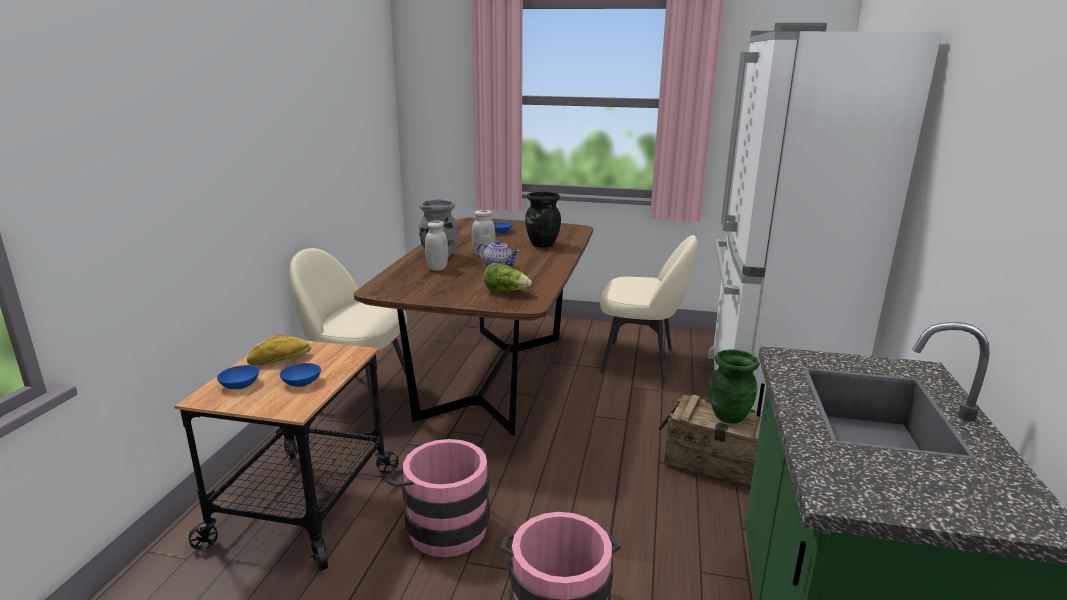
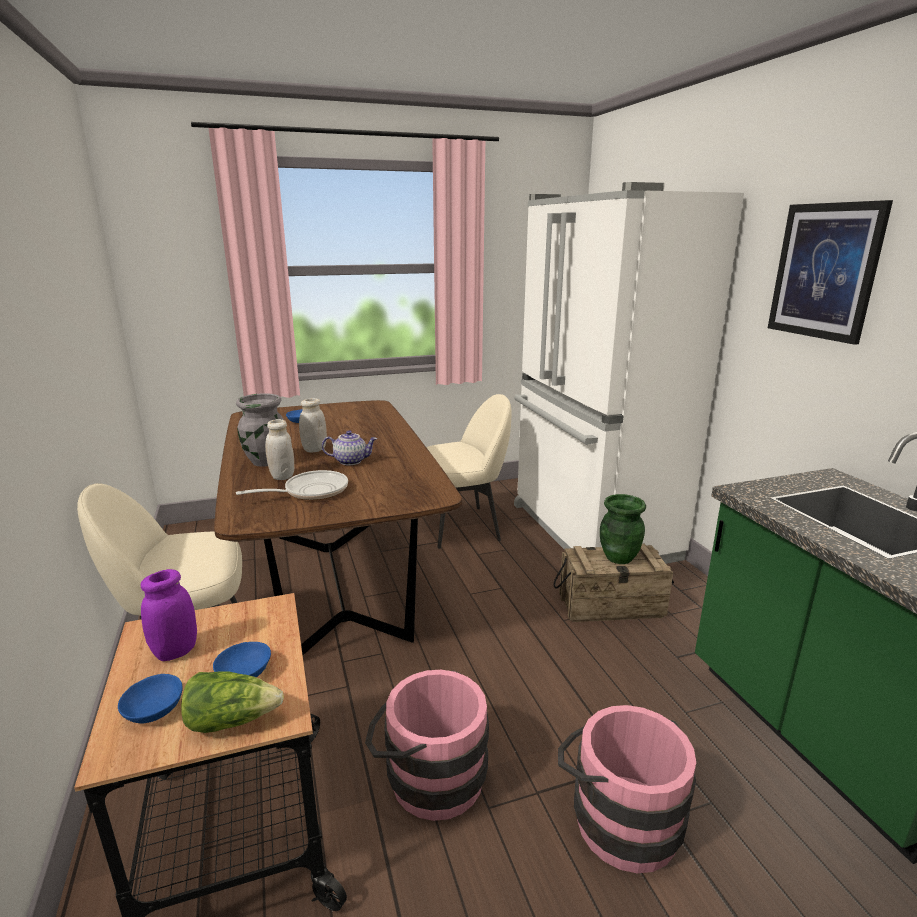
camera: 30 degrees left, 0 degrees up
bread [247,335,311,366] -> purple jar [141,569,197,661]
lettuce [484,262,532,292] -> lettuce moved to [181,671,284,733]
black vase [525,191,561,248] -> none
none -> frying pan [236,470,348,500]
none -> picture [768,200,893,345]

